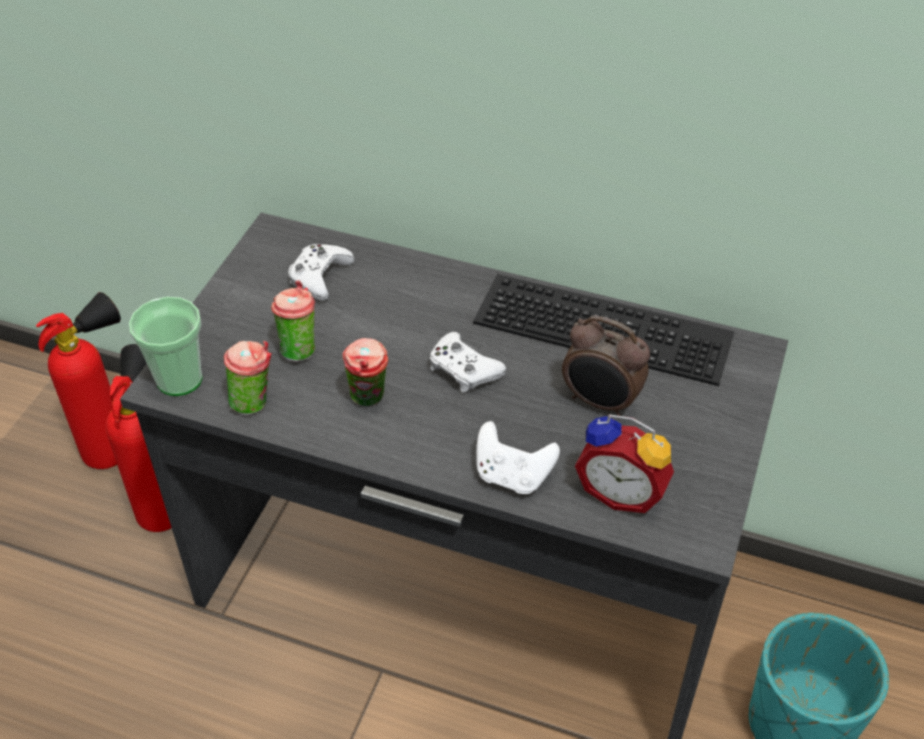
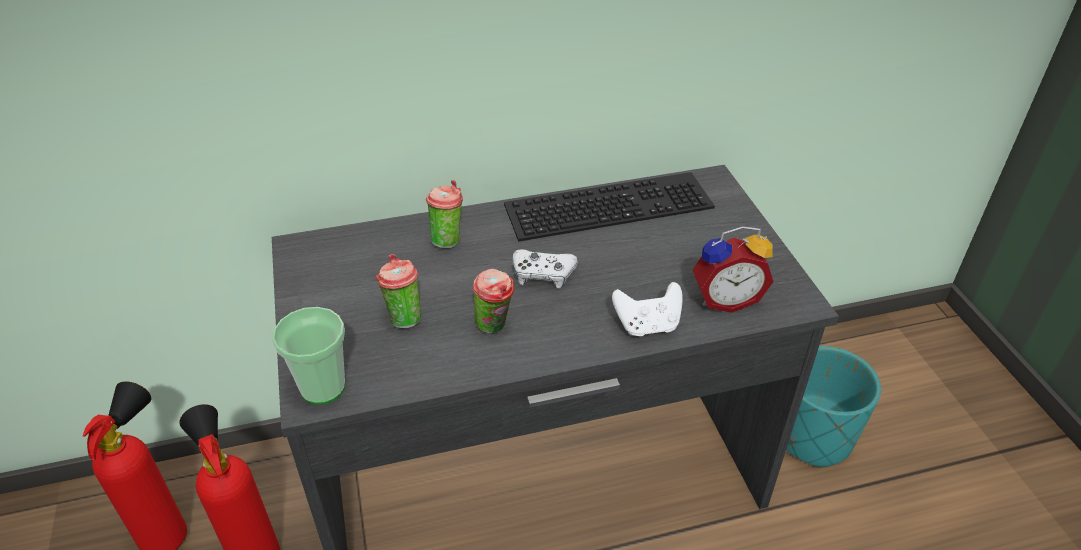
camera: 35 degrees left, 5 degrees down
cup [224,341,272,416] -> cup moved to [426,180,463,249]
white game controller [288,244,355,301] -> none
alarm clock [562,315,650,416] -> none

